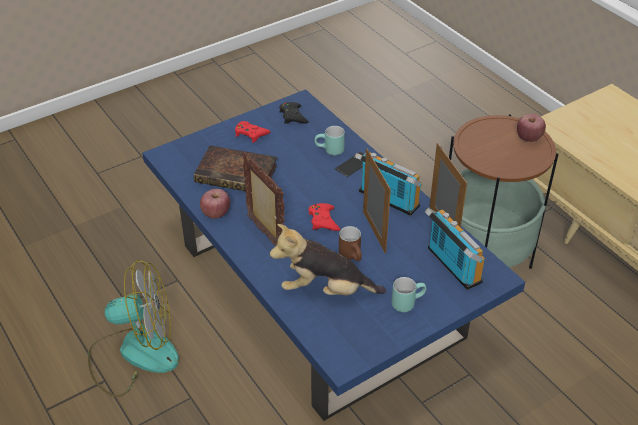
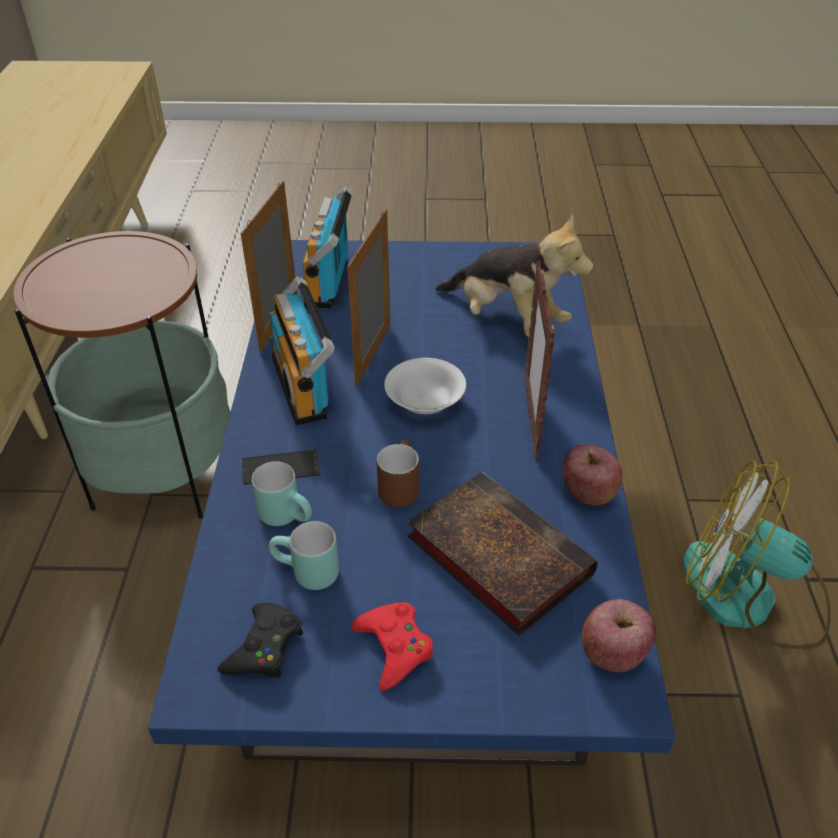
camera: 145 degrees left, 0 degrees up
red game controller [309,203,340,231] -> white bowl [384,358,466,414]
brown mug [339,226,362,261] -> brown mug moved to [377,439,419,508]
turquoise mug [392,277,426,312] -> turquoise mug moved to [269,521,339,590]
apple [517,114,546,142] -> apple moved to [582,599,656,672]

